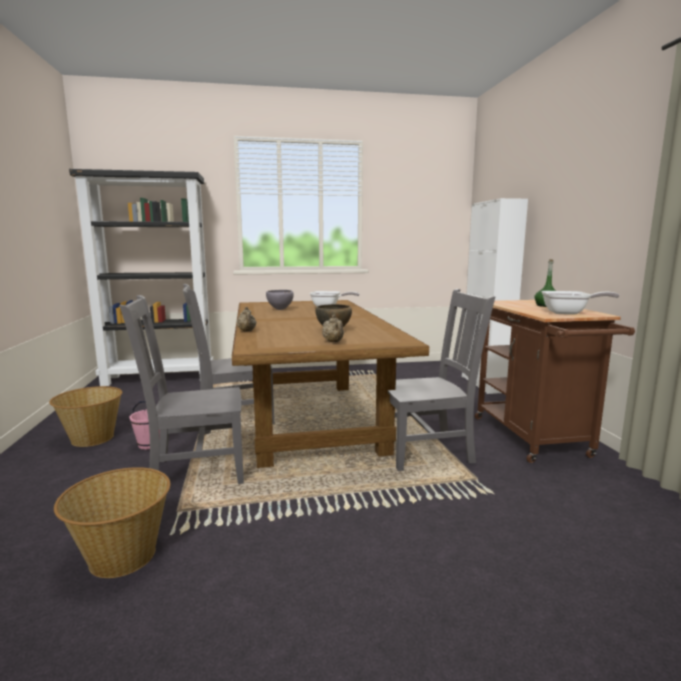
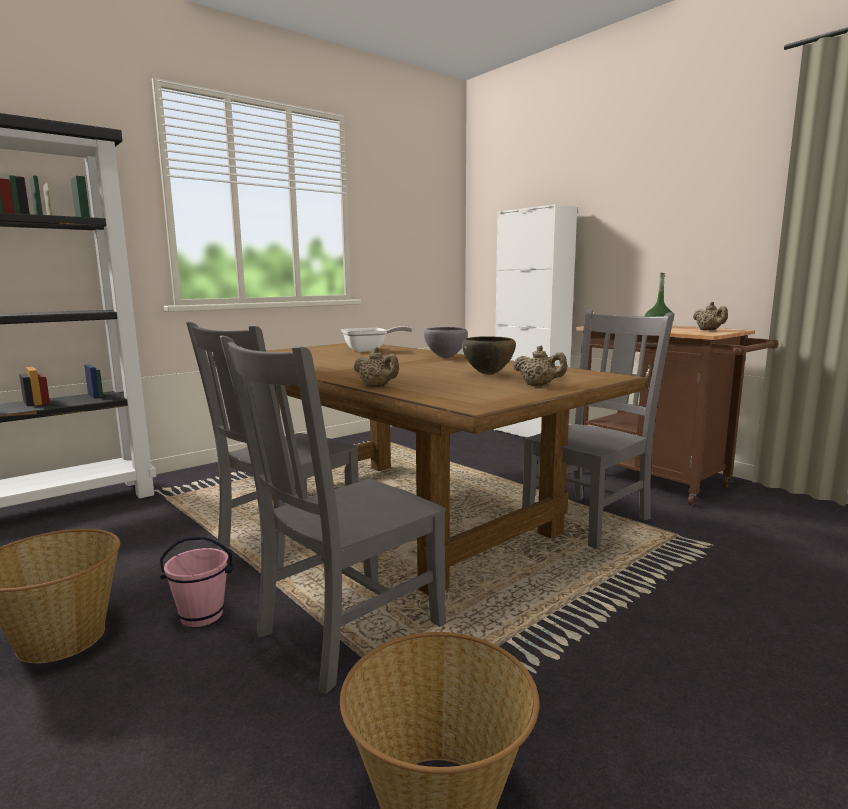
camera: 30 degrees left, 0 degrees up
grey bowl [266,290,294,310] -> grey bowl moved to [424,327,468,358]
frying pan [541,291,619,315] -> beige teapot [693,302,728,330]

